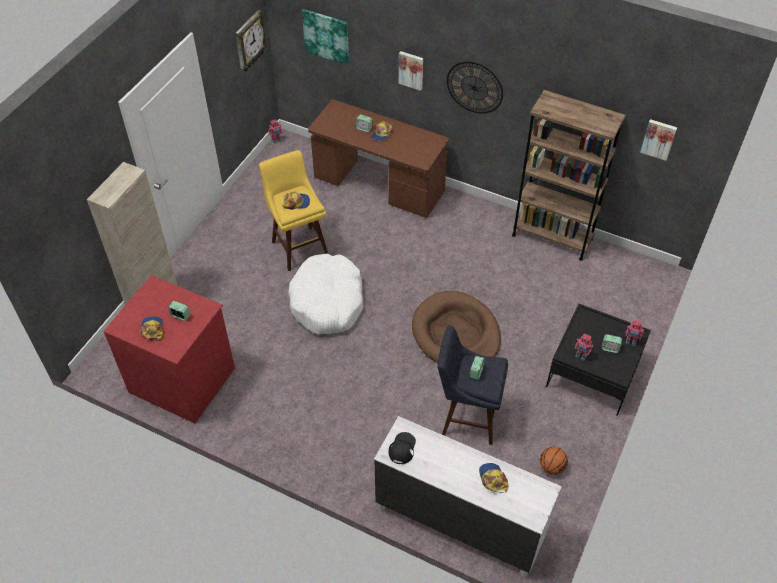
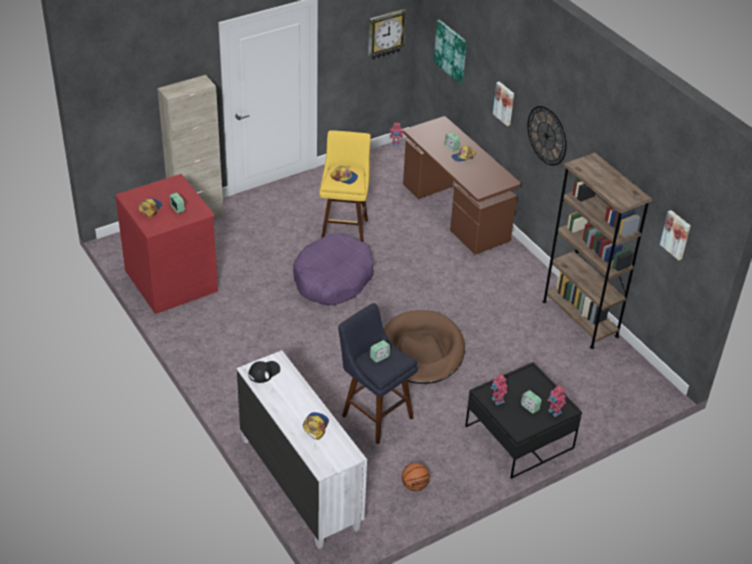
camera: 30 degrees right, 10 degrees down
white dog bed [288,254,363,334] -> purple dog bed [293,233,374,305]

